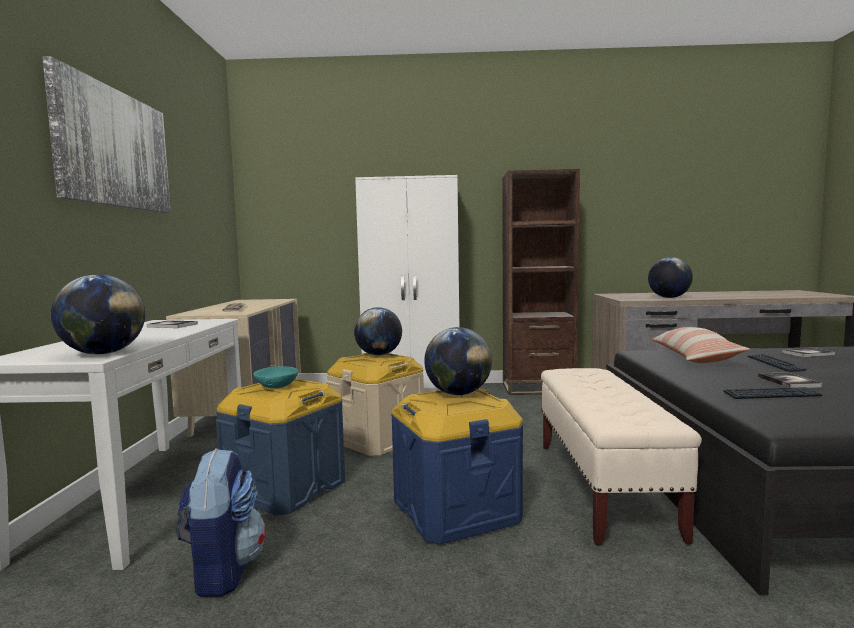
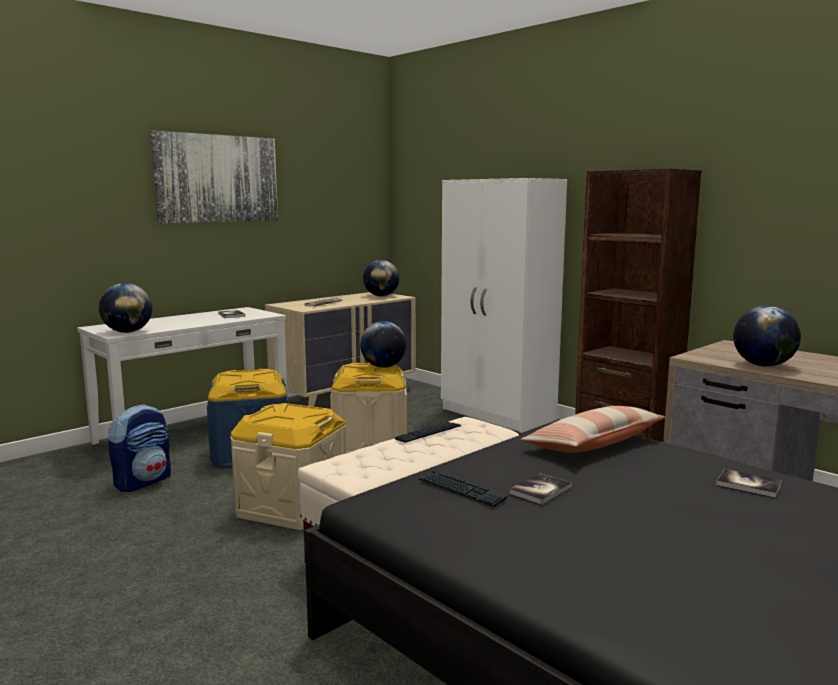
camera: 45 degrees right, 5 degrees up
turquoise bowl [253,366,299,389] -> none
blue storage box [391,388,523,544] -> beige storage box [230,403,346,530]
globe [424,327,492,395] -> globe moved to [363,260,399,296]
keyboard [748,354,807,372] -> keyboard moved to [394,422,461,443]

